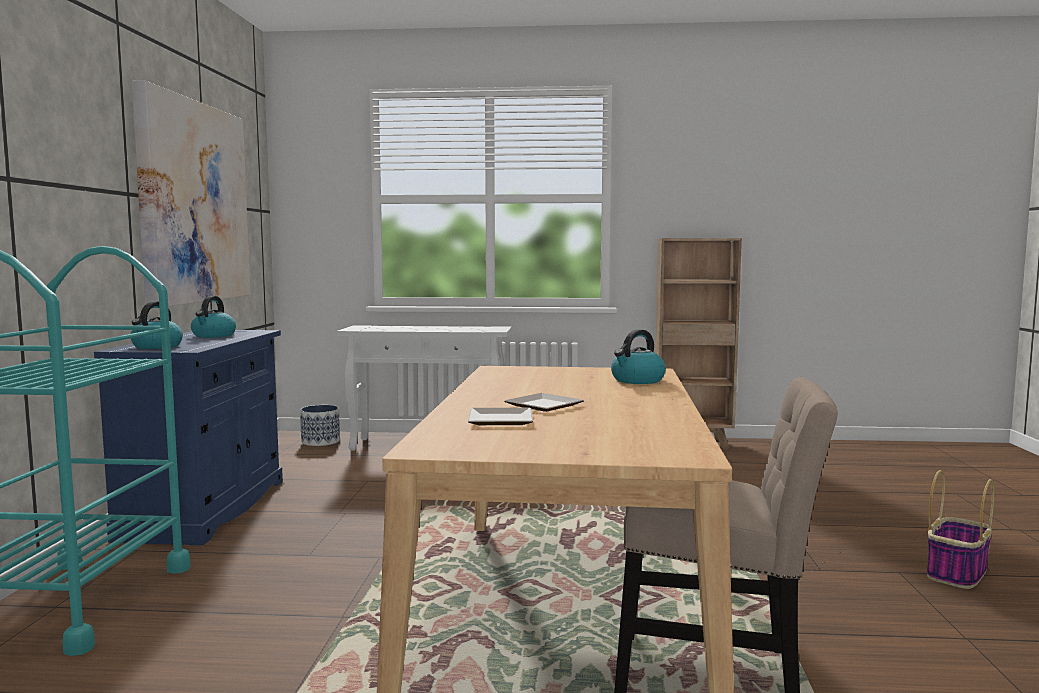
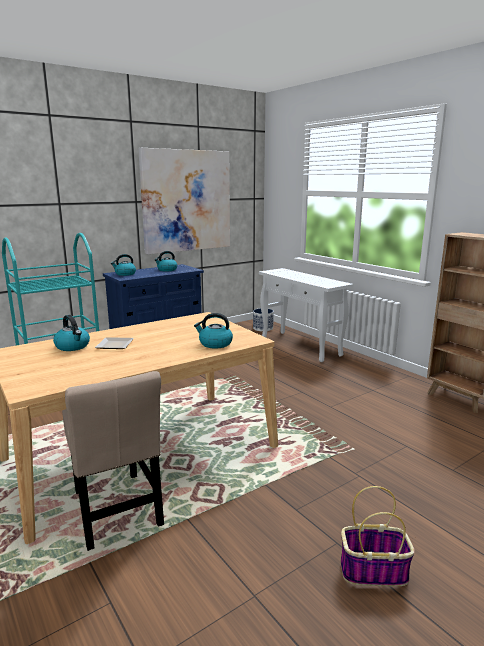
camera: 50 degrees right, 10 degrees up
plate [468,408,533,425] -> kettle [53,315,90,351]

